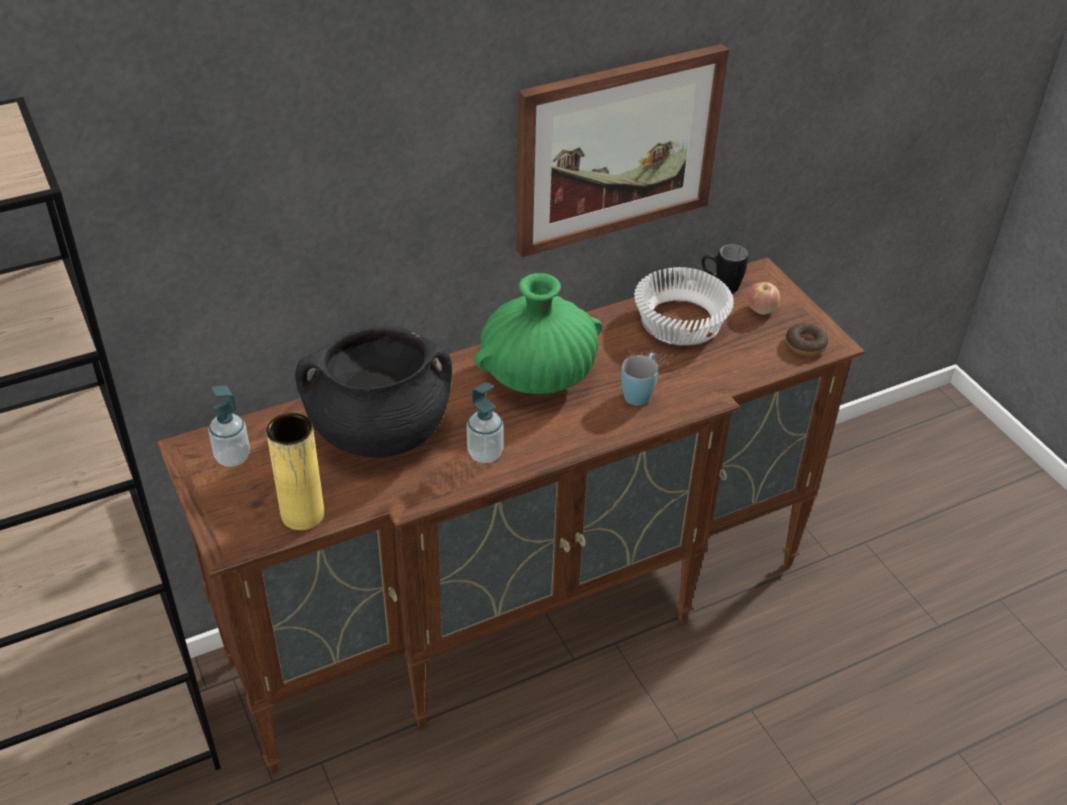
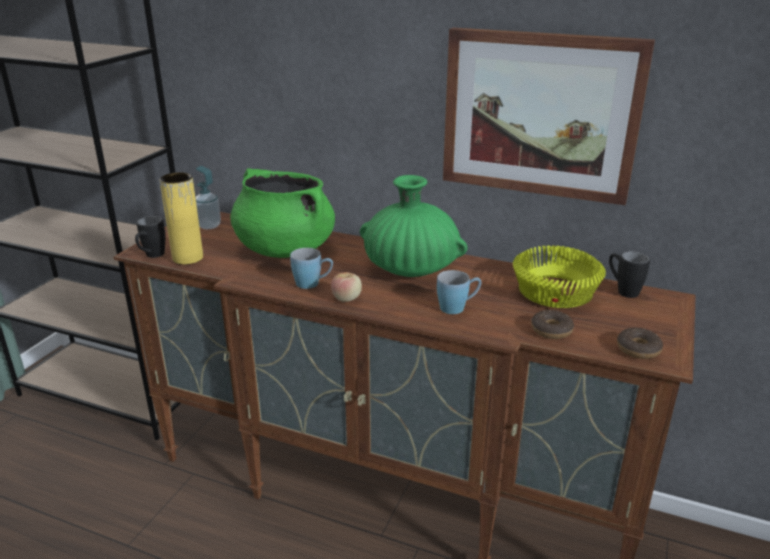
camera: 50 degrees right, 15 degrees down
black cooking pot [295,326,452,458] -> green cooking pot [230,168,335,258]
soap dispenser [467,382,504,463] -> blue mug [290,248,333,289]
white bowl [634,267,734,346] -> yellow bowl [513,245,606,308]
apple [747,282,780,315] -> apple moved to [331,272,362,302]
none -> black mug [135,216,165,258]
none -> donut [531,310,574,339]

